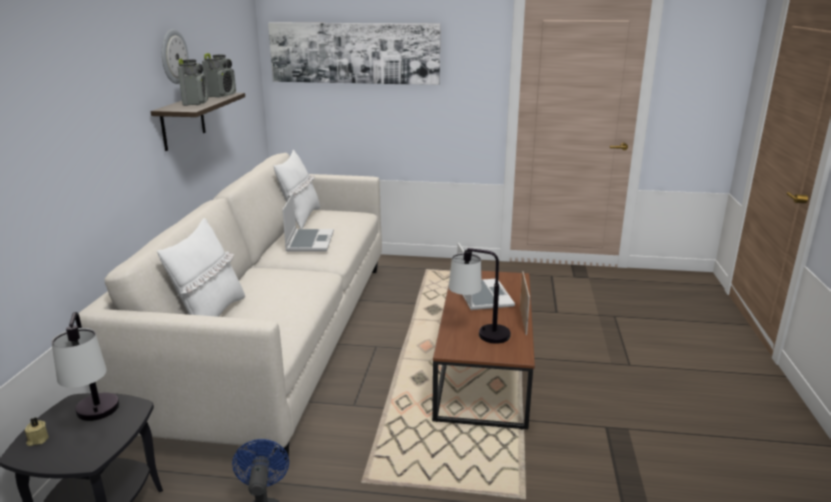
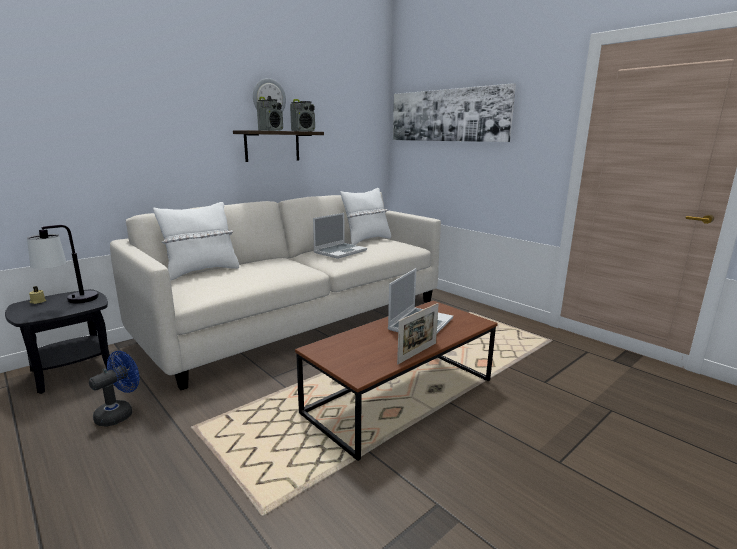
camera: 40 degrees right, 5 degrees down
table lamp [449,248,511,344] -> none

